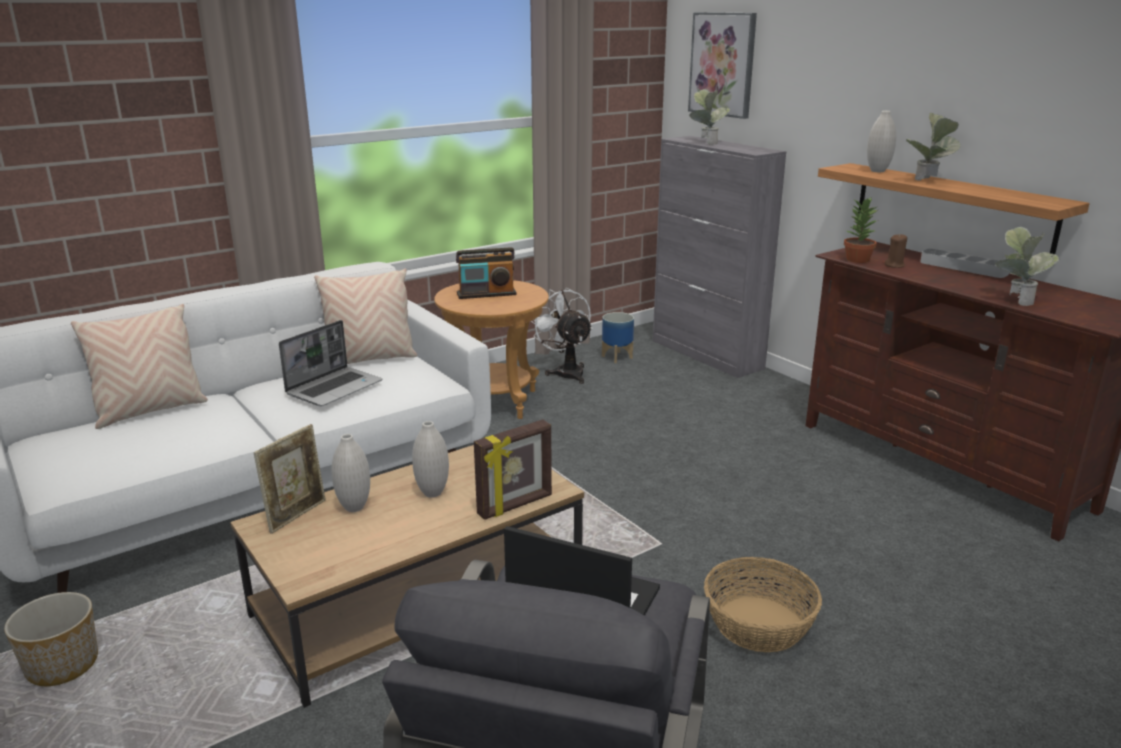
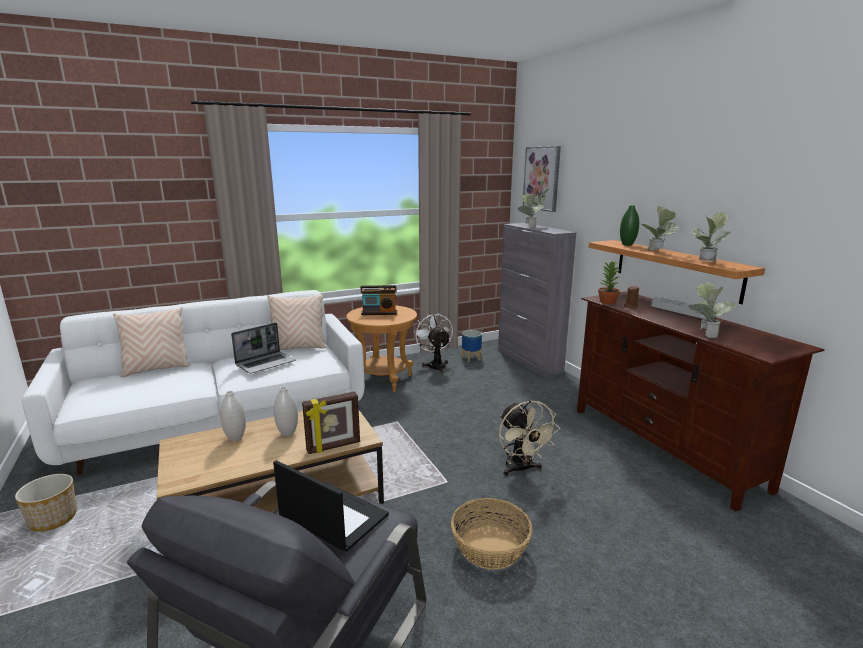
camera: 10 degrees right, 5 degrees down
picture frame [254,424,326,534] -> none
white vase [867,110,896,172] -> green vase [620,205,639,246]
none -> beige fan [499,400,560,476]
none -> potted plant [691,212,730,262]

